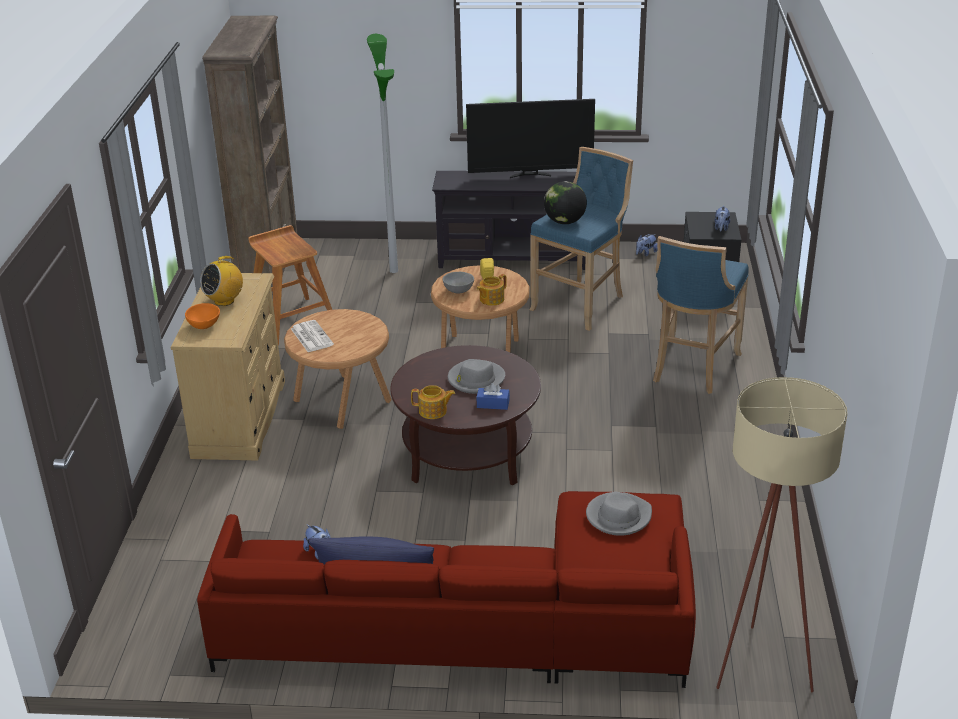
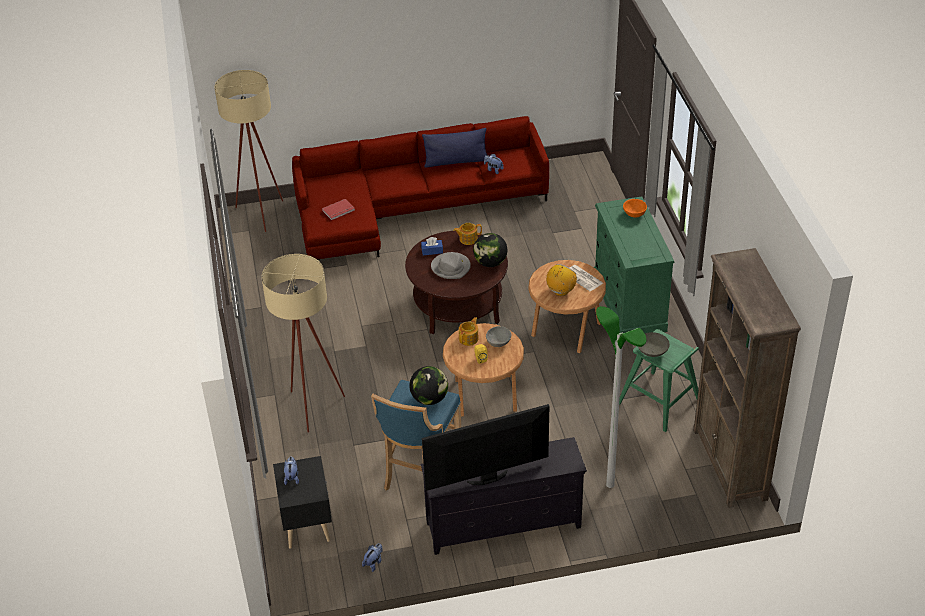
camera: 165 degrees right, 10 degrees up
beige dresser [171,273,285,461] -> green dresser [594,196,674,333]
radio [200,255,243,306] -> radio moved to [546,264,577,296]
brown stool [248,225,332,346] -> green stool [619,329,699,432]
grey hat [586,492,652,536] -> red book [322,199,355,220]
blue stool [653,236,749,394] -> beige floor lamp [262,254,345,433]
none -> globe [473,233,507,267]
none -> grey bowl [638,332,670,357]

